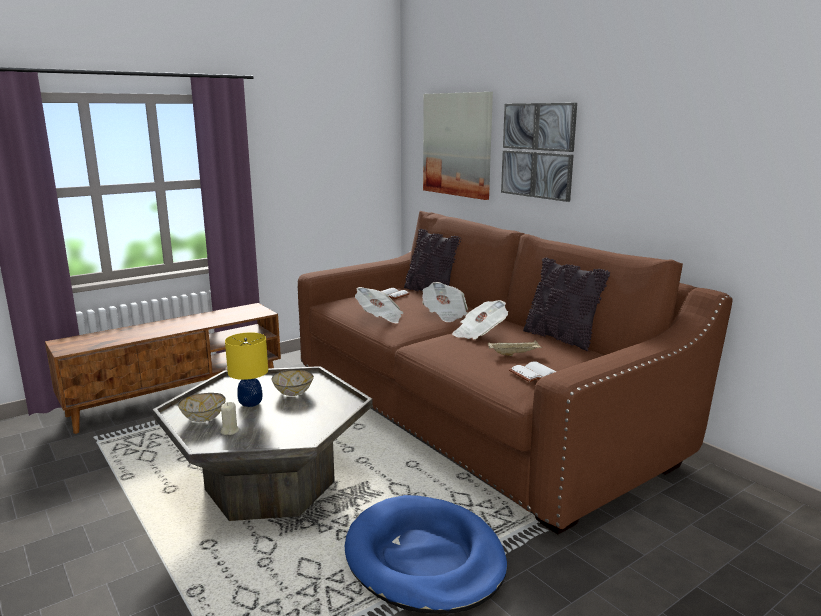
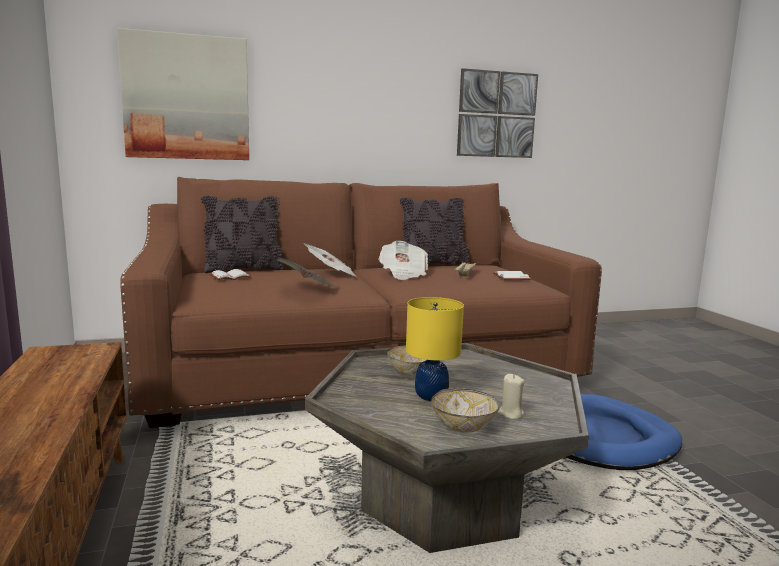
camera: 70 degrees left, 5 degrees down
picture [501,103,577,202] -> picture moved to [457,68,538,158]

